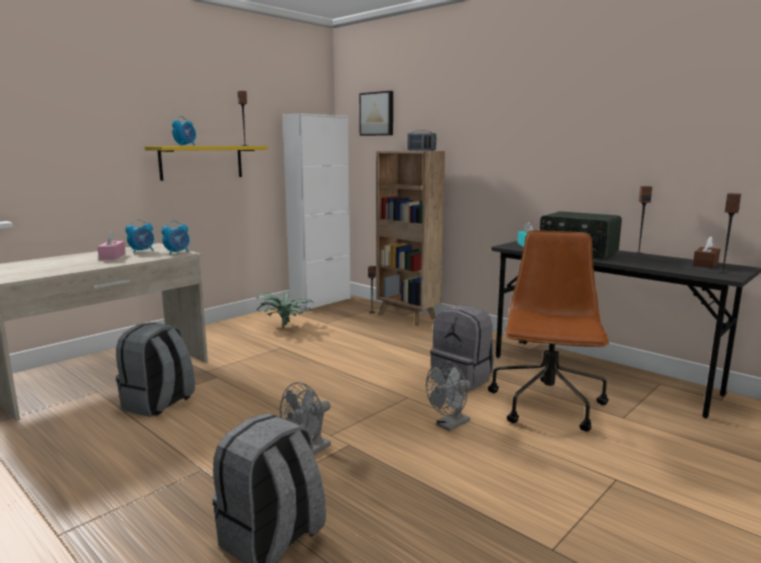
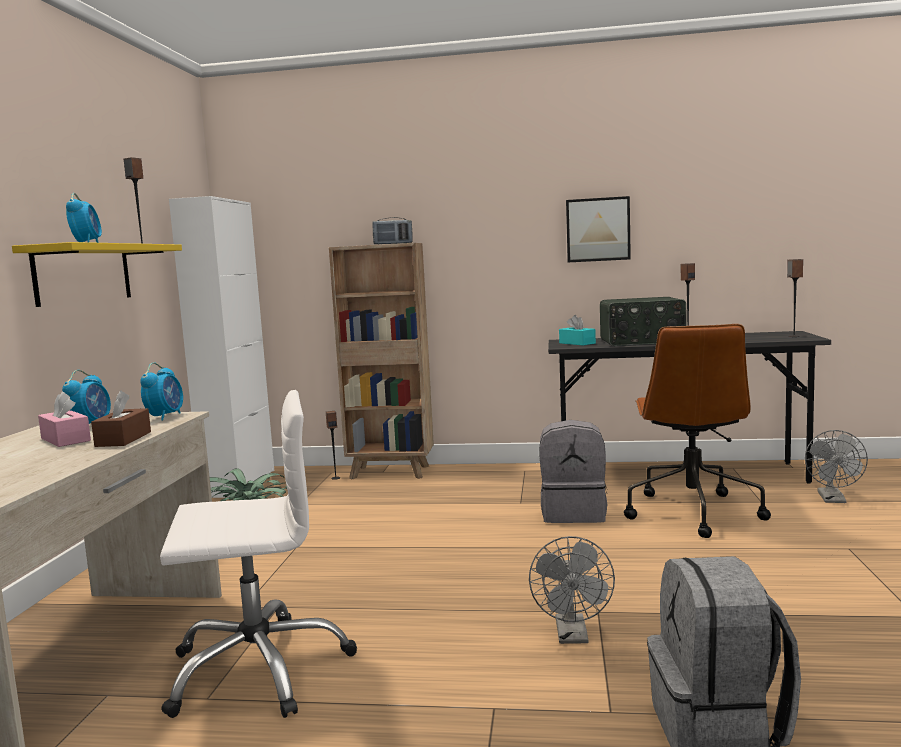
camera: 35 degrees left, 5 degrees down
grey backpack [116,322,195,417] -> white office chair [160,390,357,718]
picture [359,91,393,136] -> picture moved to [566,196,631,262]
grey fan [426,361,471,431] -> grey fan moved to [805,430,868,503]
brown office chair [488,230,609,431] -> brown office chair turned 150 degrees counterclockwise [624,324,771,538]
brown tissue box [693,236,720,268] -> brown tissue box moved to [91,390,151,447]

